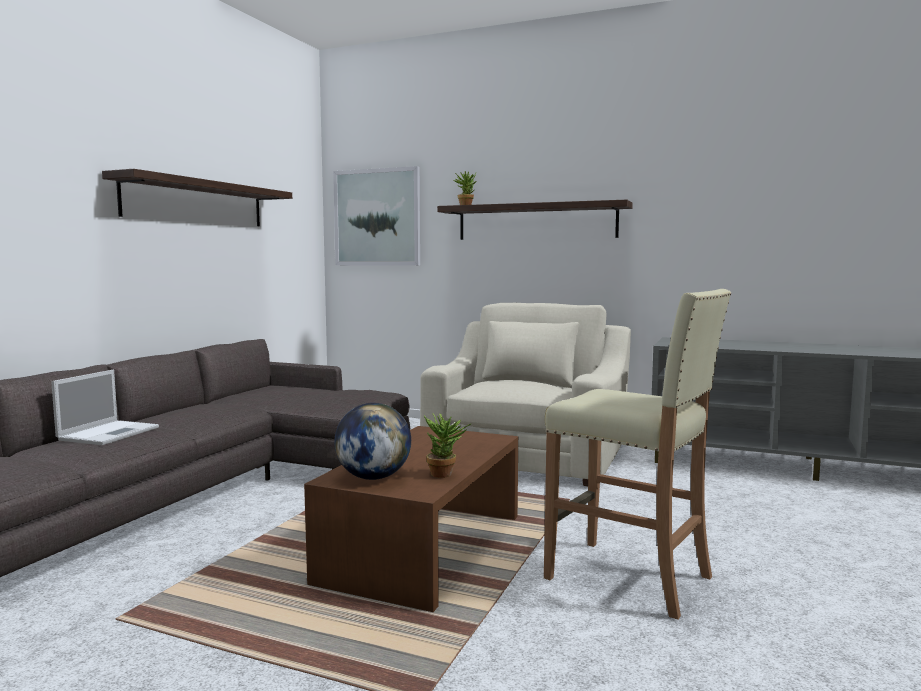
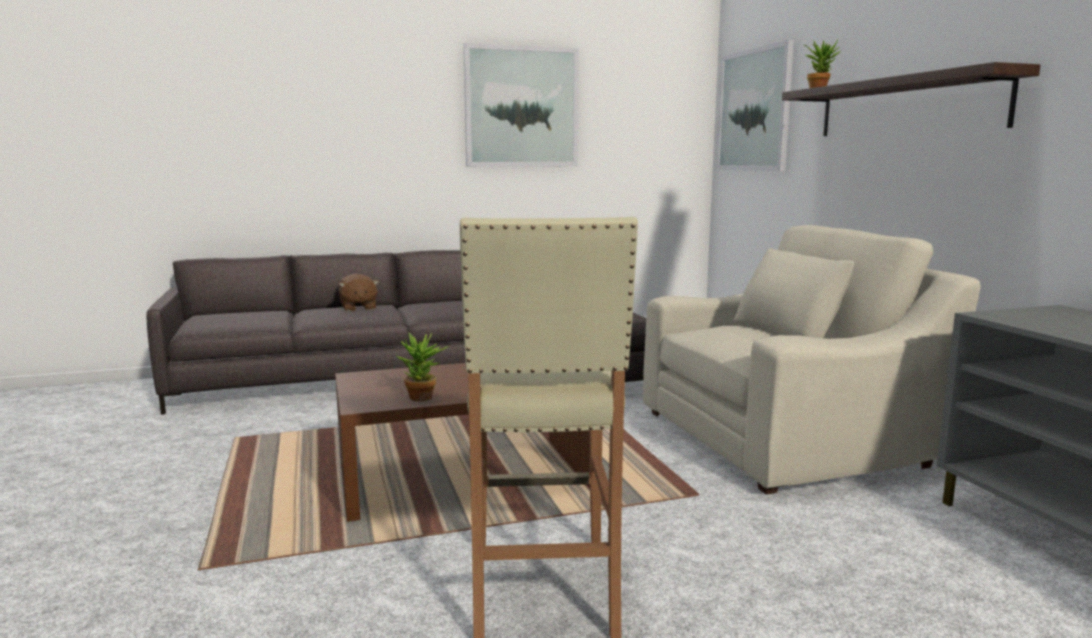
camera: 50 degrees right, 5 degrees up
laptop [51,369,159,445] -> brown plush toy [339,274,379,311]
shelf [102,169,292,226] -> picture [463,43,579,167]
globe [334,403,411,480] -> none

